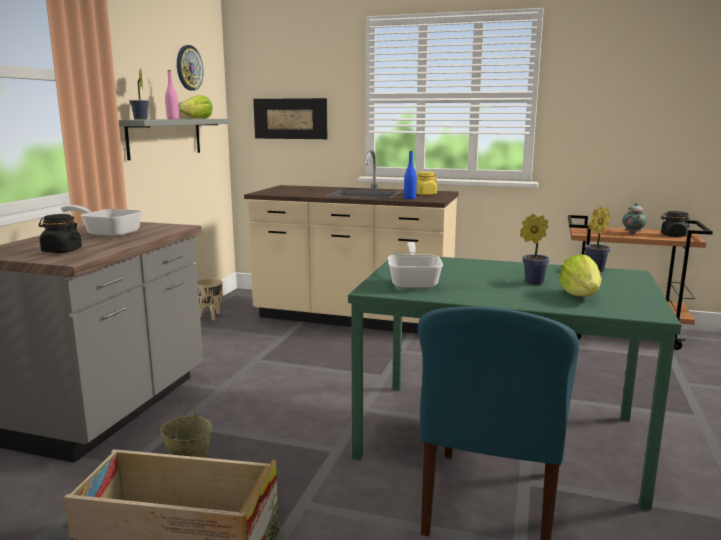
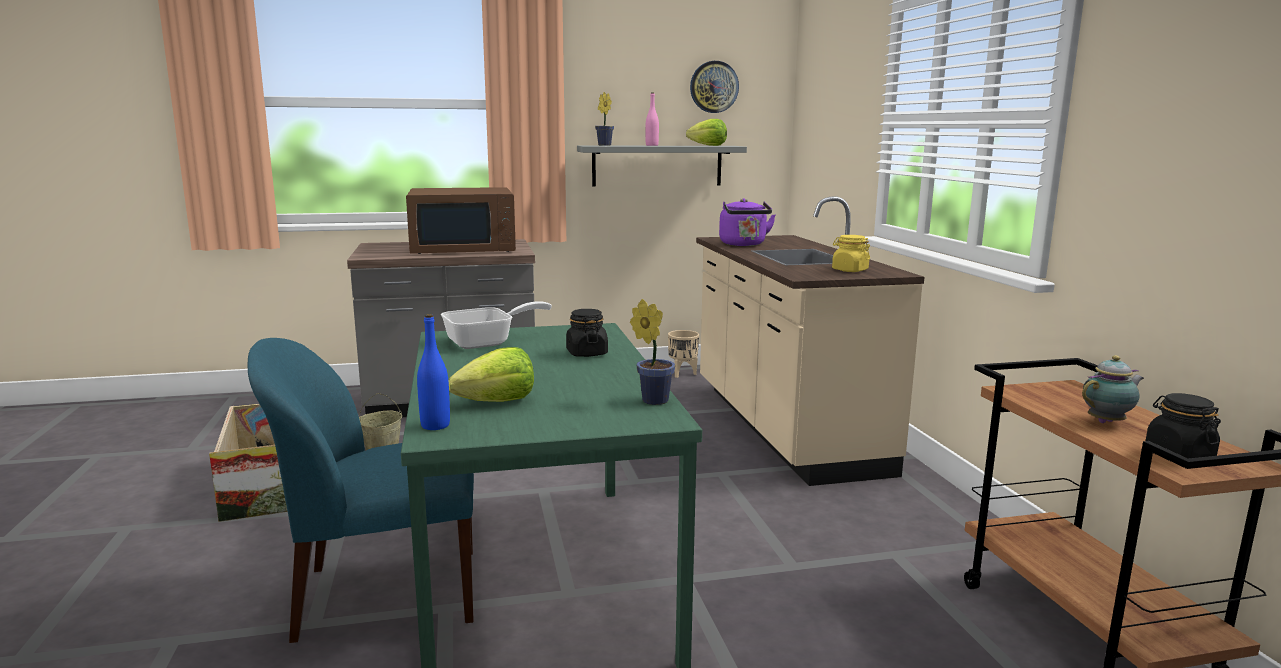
camera: 60 degrees right, 0 degrees up
black jar [39,214,82,253] -> black jar moved to [566,309,608,357]
frying pan [61,205,142,237] -> brown microwave [406,187,516,254]
picture [253,98,327,139] -> none
blue bottle [404,151,417,199] -> blue bottle moved to [417,314,450,430]
potted plant [520,214,550,285] -> none
none -> purple kettle [719,198,776,246]

